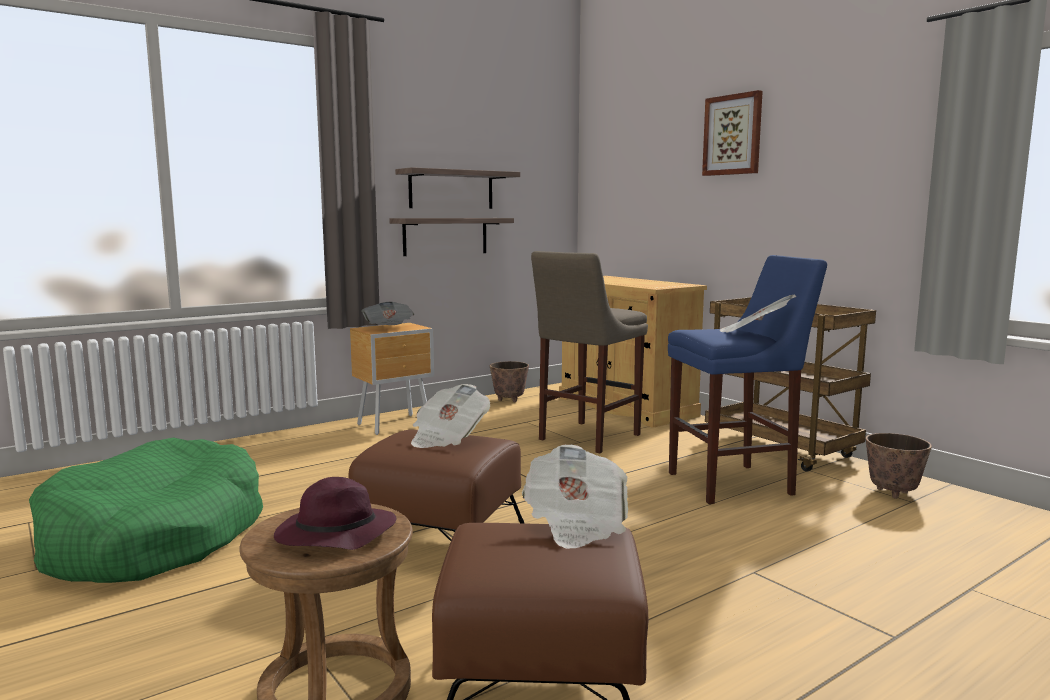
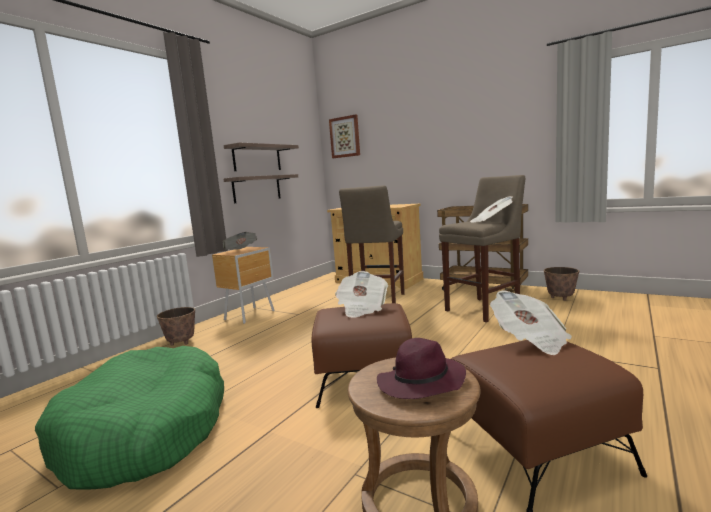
camera: 20 degrees left, 0 degrees up
planter [490,361,529,402] -> planter moved to [157,307,195,346]
blue stool [668,255,827,504] -> beige stool [439,175,525,322]
picture [702,90,763,176] -> picture moved to [329,114,360,158]

